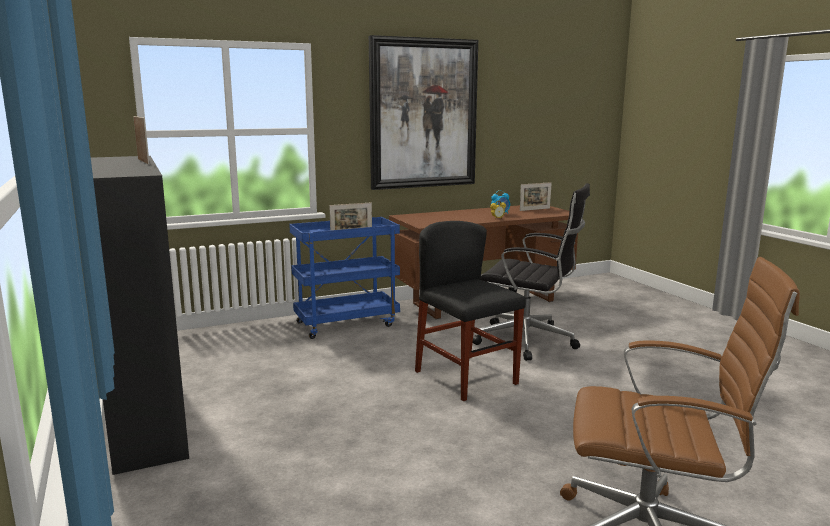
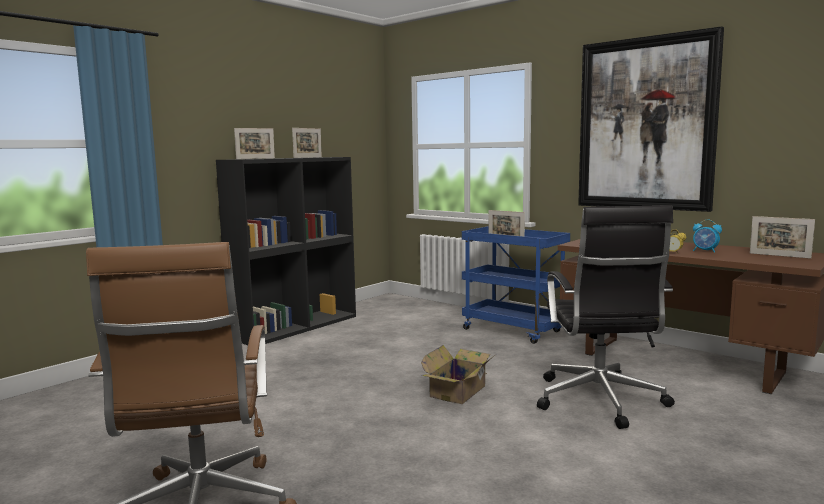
camera: 65 degrees right, 5 degrees down
black chair [415,221,526,401] -> cardboard box [421,345,495,404]
none -> picture frame [234,128,275,159]

